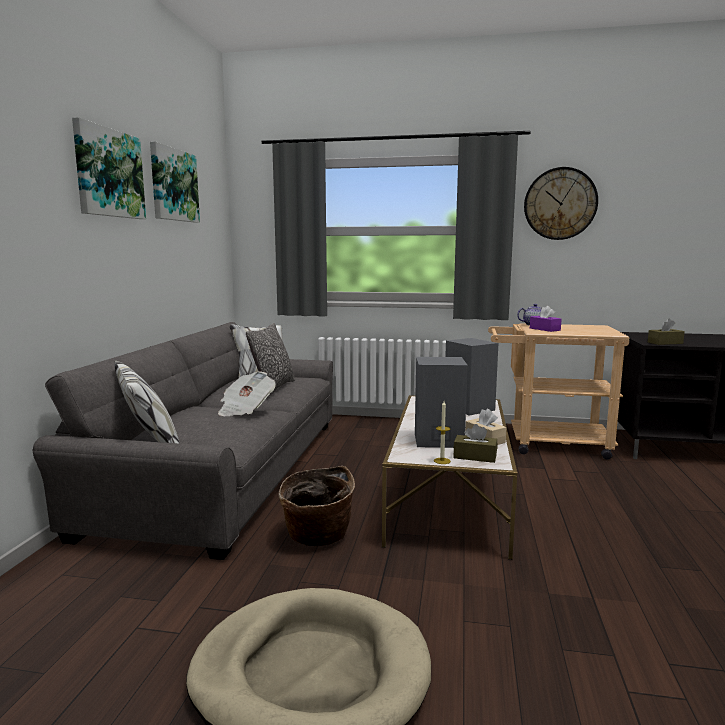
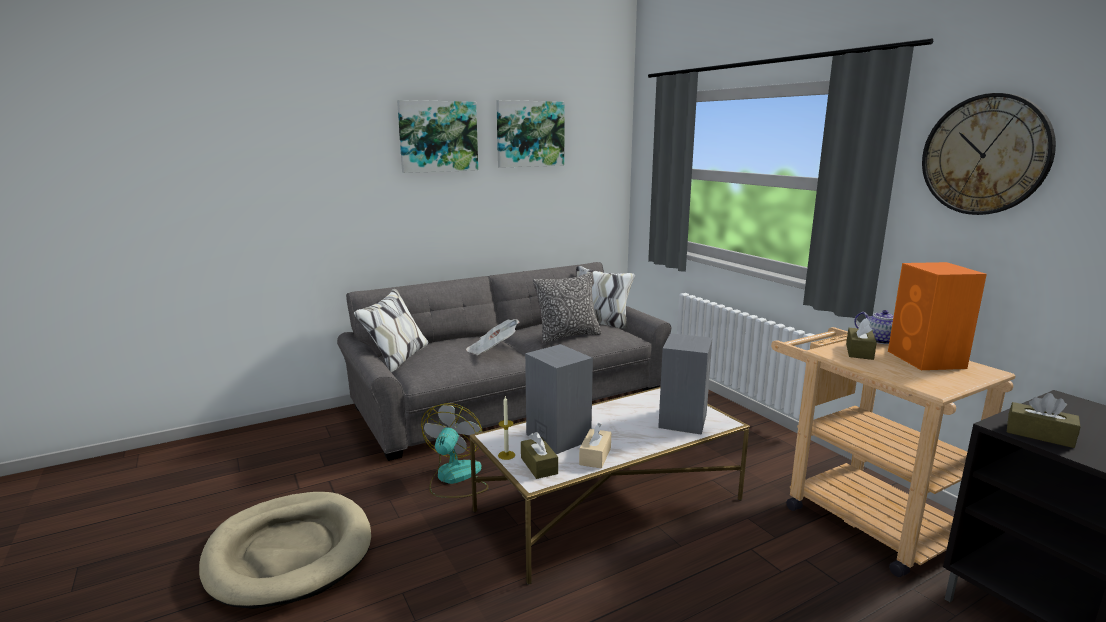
camera: 50 degrees right, 5 degrees up
basket [278,466,355,546] -> fan [421,403,489,498]
purple tissue box [530,306,562,332] -> brown tissue box [846,318,877,360]
none -> orange speaker [888,262,987,370]

